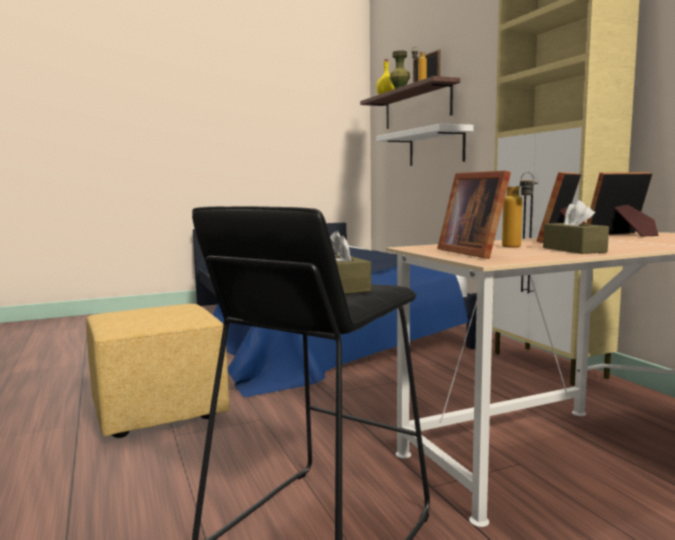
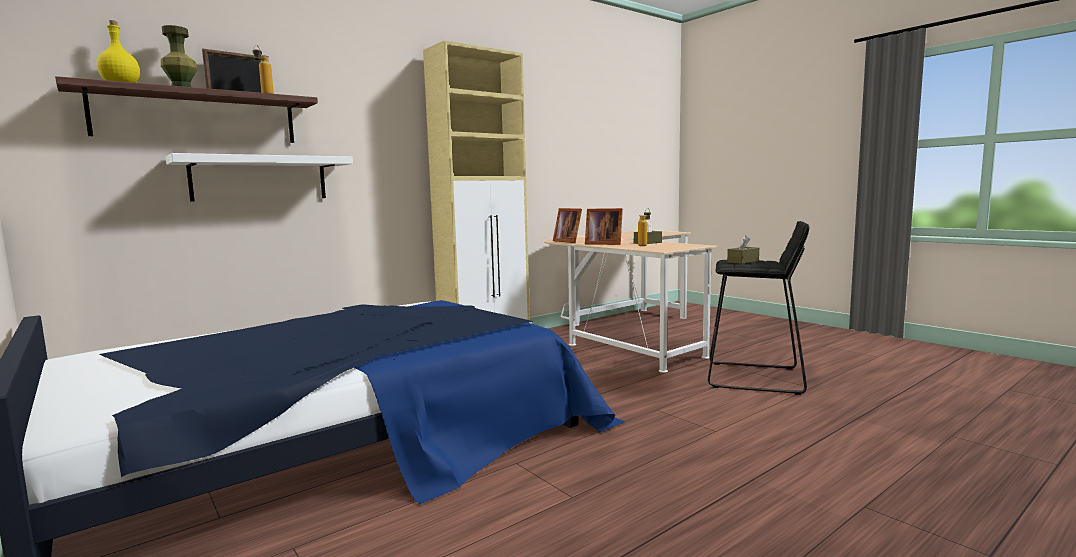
camera: 105 degrees left, 0 degrees up
yellow ottoman [86,304,230,438] -> none
picture frame [437,171,511,259] -> none

